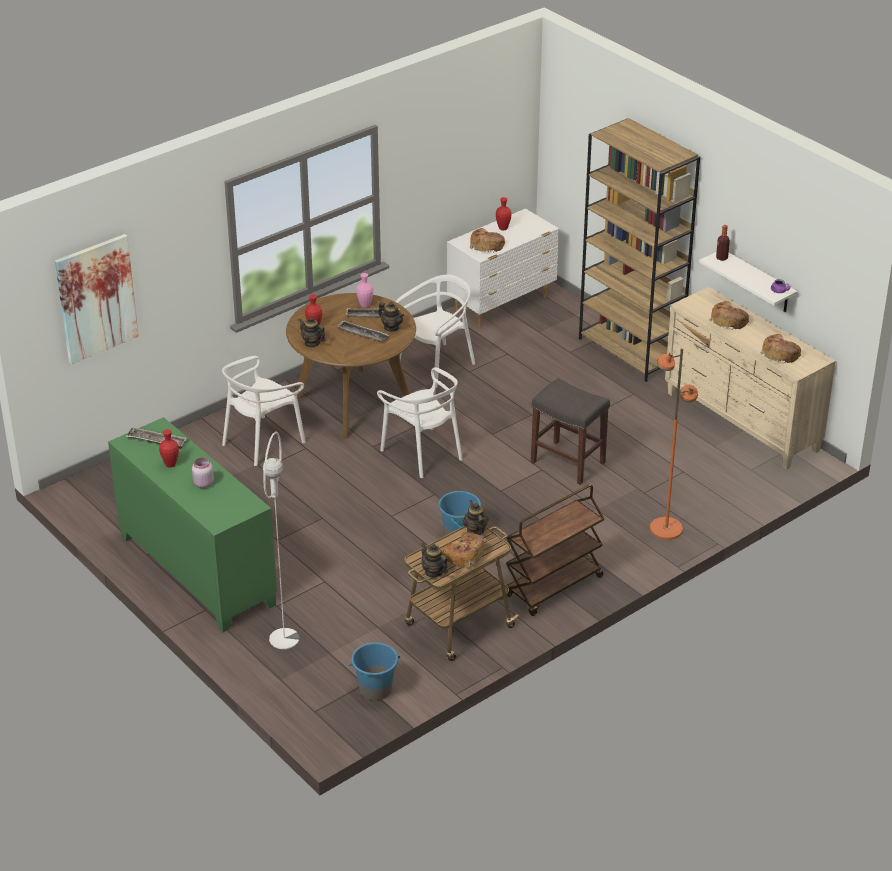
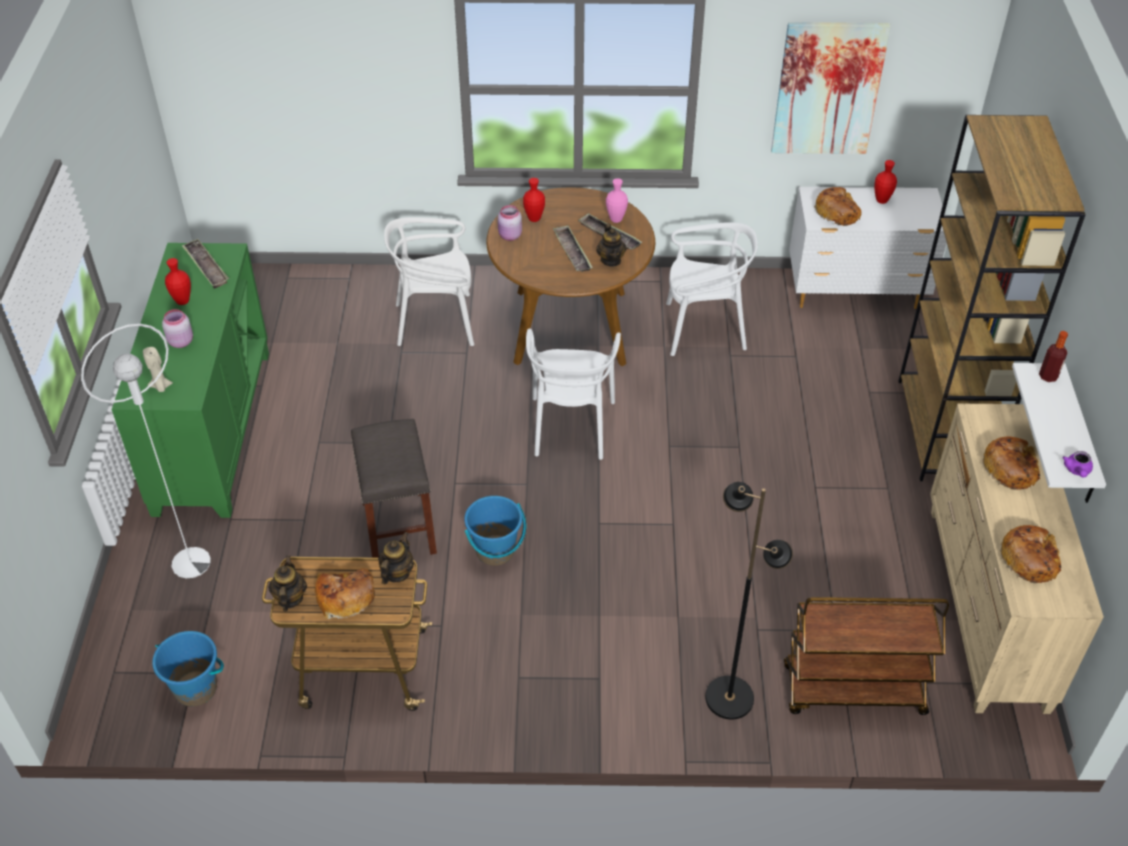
camera: 40 degrees right, 10 degrees up
picture [55,234,139,364] -> picture moved to [771,22,891,154]
teapot [299,317,326,348] -> pink jar [498,205,522,241]
brown cart [506,484,604,616] -> brown cart moved to [784,597,949,715]
grey stool [531,378,610,485] -> grey stool moved to [351,419,437,558]
orange floor lamp [650,348,698,540] -> black floor lamp [705,482,793,719]
none -> beige candle [143,347,173,392]

